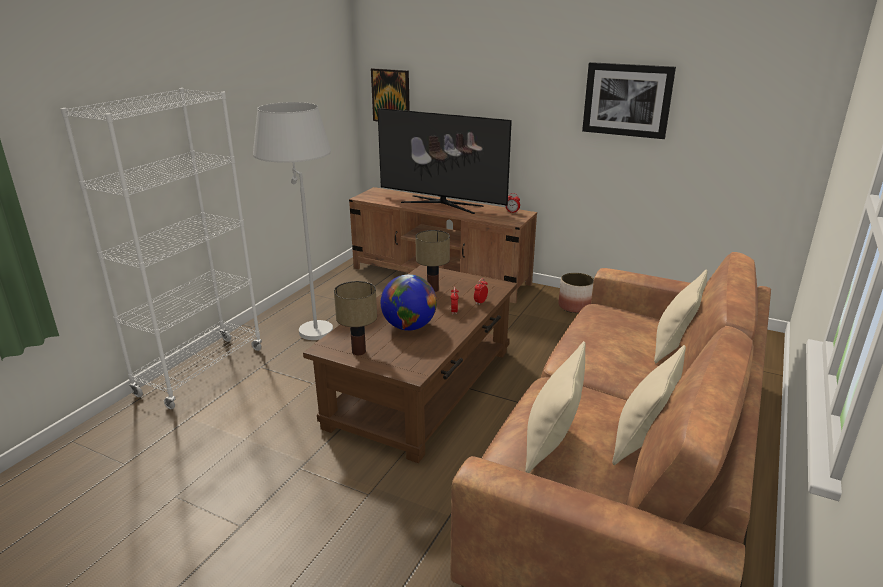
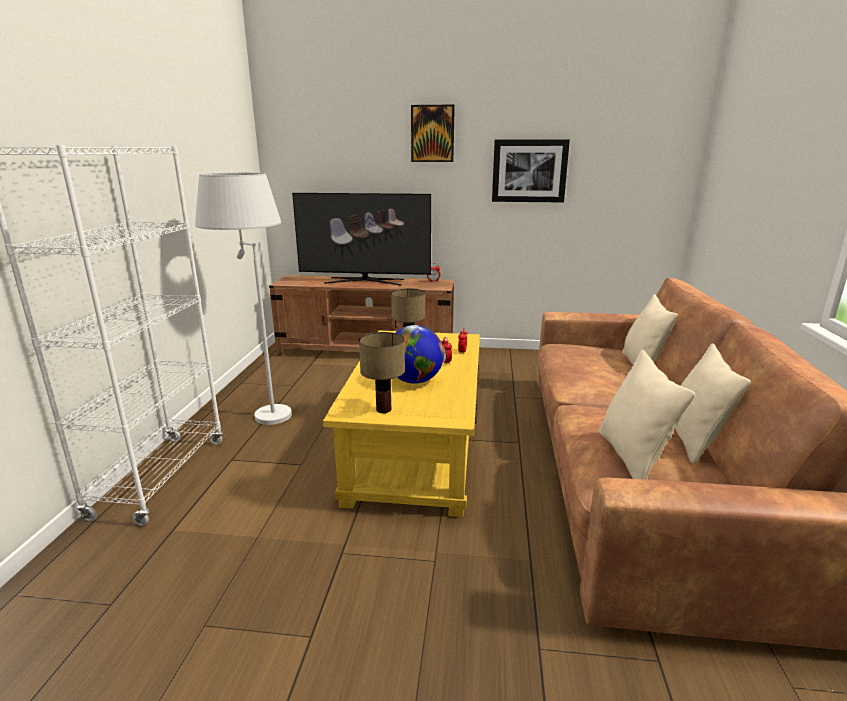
camera: 20 degrees left, 5 degrees down
brown coffee table [303,265,517,463] -> yellow coffee table [323,331,480,517]
picture [371,68,410,121] -> picture moved to [411,105,455,162]
planter [558,273,594,313] -> none

